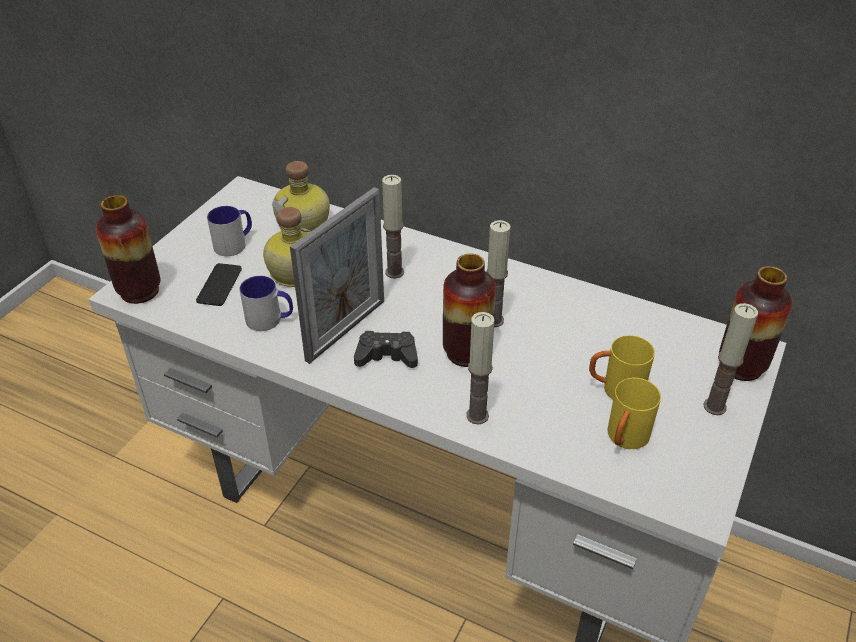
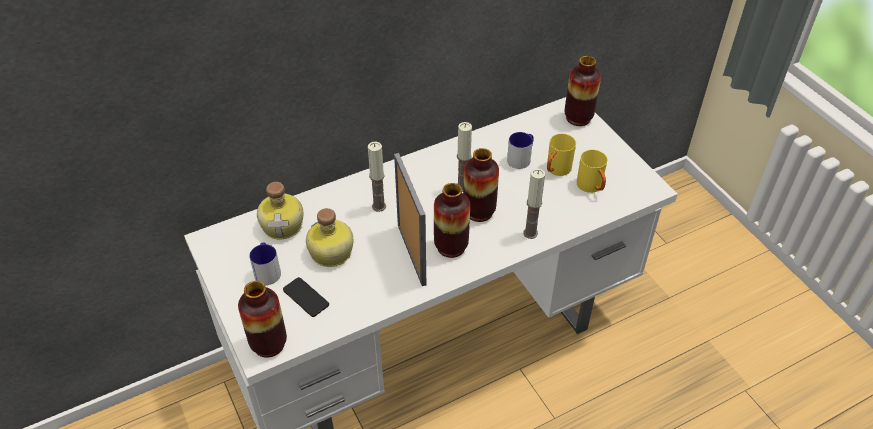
camera: 55 degrees left, 5 degrees up
mug [240,276,293,331] -> mug moved to [507,132,534,169]
black game controller [354,331,418,368] -> vase [434,183,470,258]
candle [703,303,758,415] -> none

